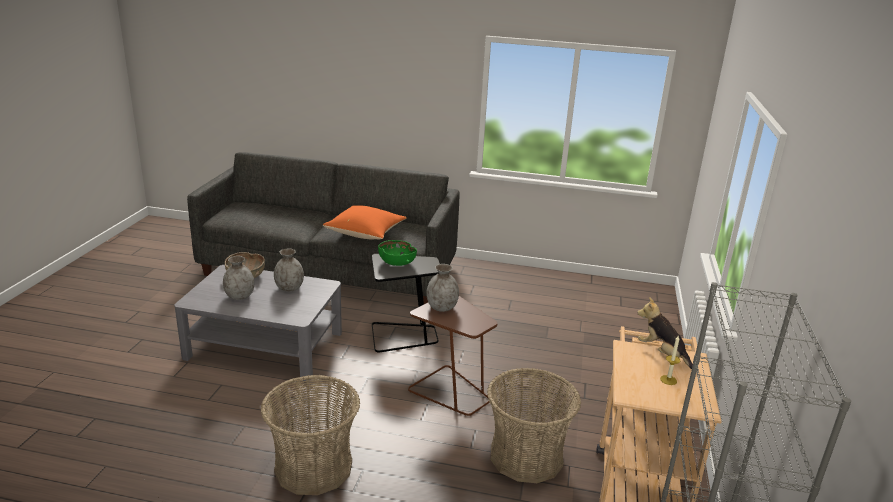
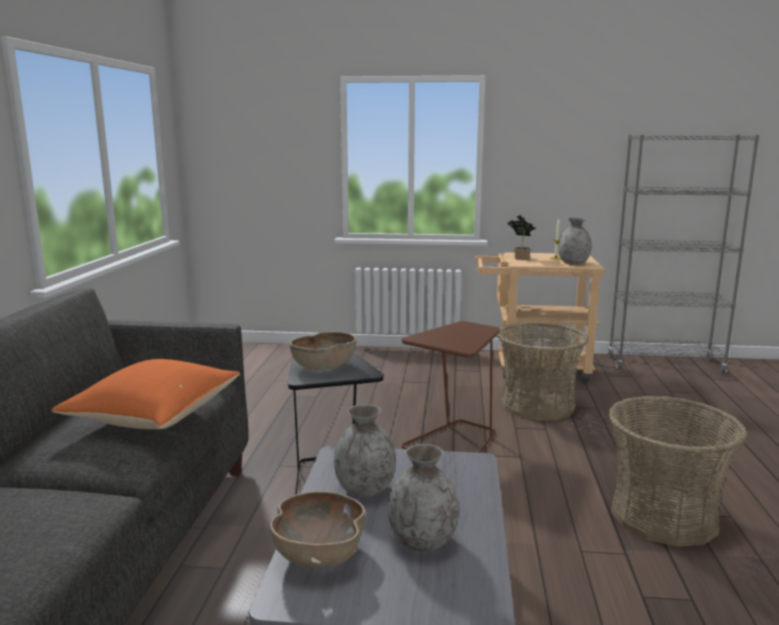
camera: 95 degrees left, 10 degrees down
green bowl [378,240,417,266] -> brown bowl [290,332,357,370]
grey vase [426,264,459,312] -> grey vase moved to [558,218,592,265]
plush toy [637,297,693,369] -> potted plant [507,215,536,260]

